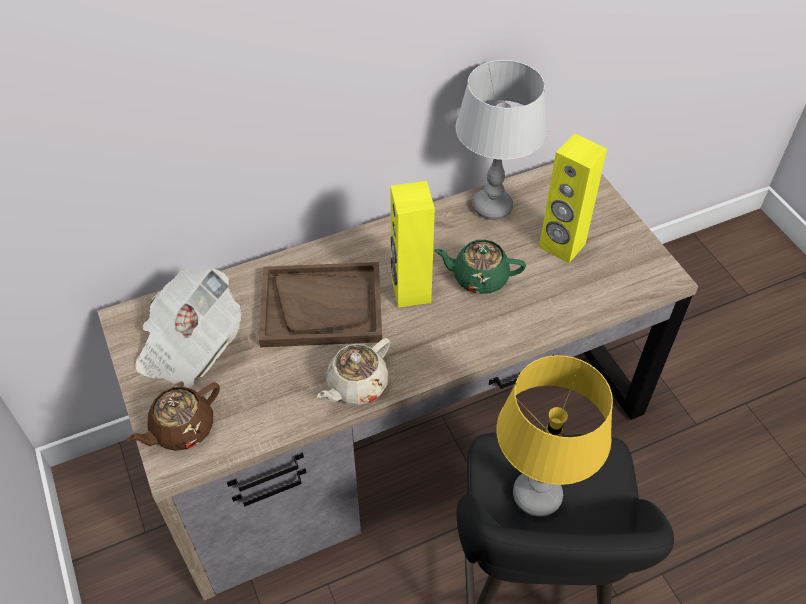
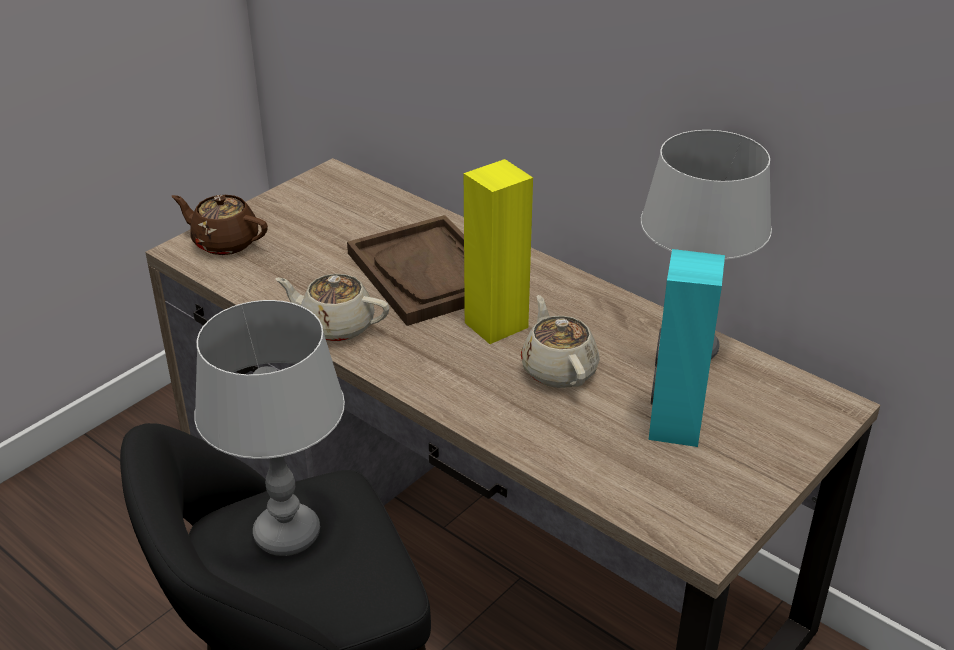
camera: 65 degrees right, 15 degrees down
newspaper [135,269,241,388] -> none
green teapot [434,240,526,294] -> beige teapot [521,295,600,388]
yellow table lamp [497,355,613,517] -> grey table lamp [194,300,345,556]
yellow speaker [539,133,607,263] -> turquoise speaker [648,249,725,447]

